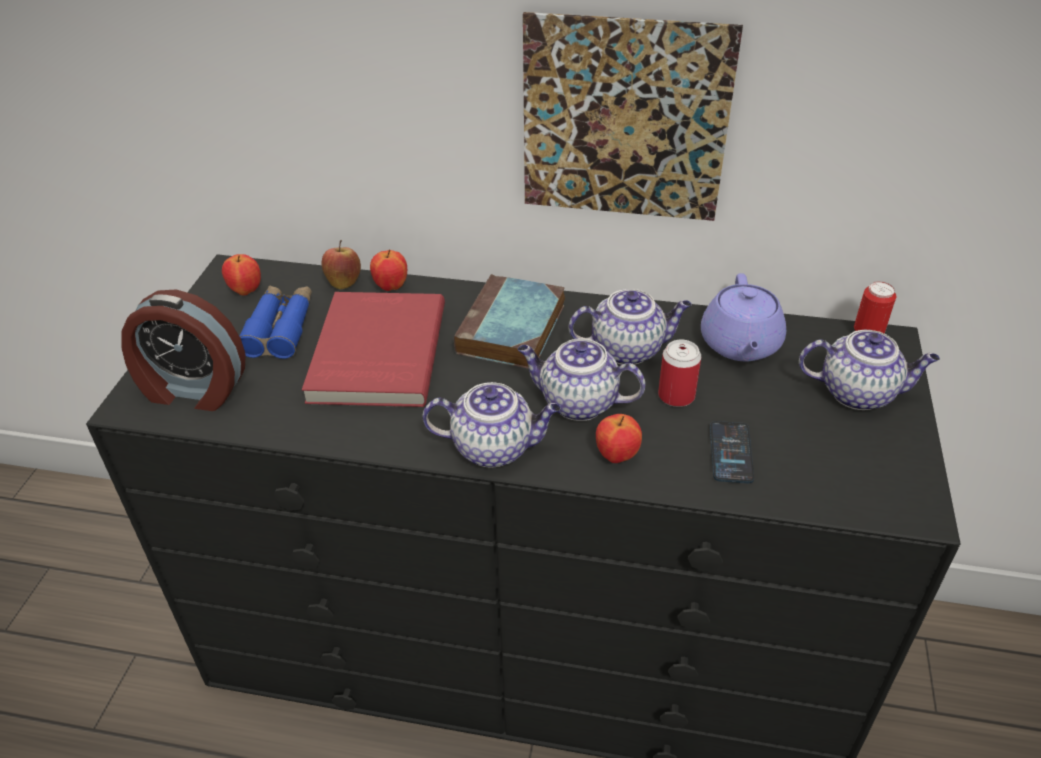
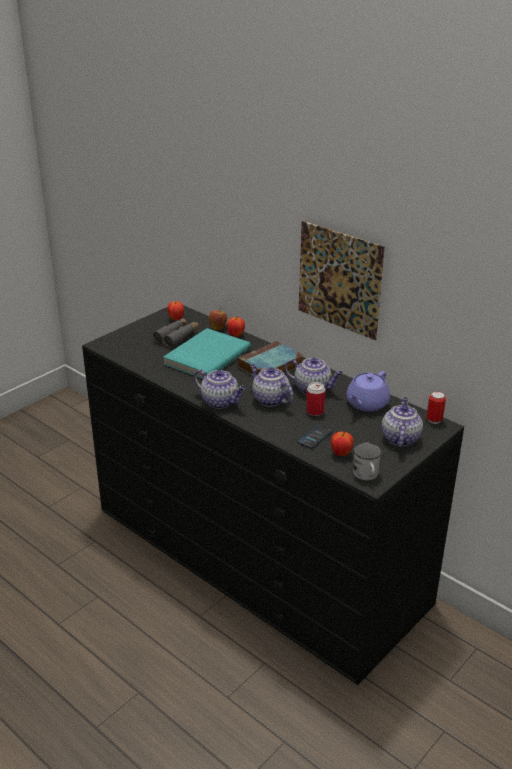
camera: 30 degrees right, 10 degrees down
alarm clock [121,290,246,411] -> none
blue binoculars [239,285,312,359] -> grey binoculars [153,318,199,347]
red book [302,292,445,407] -> turquoise book [163,328,251,379]
apple [596,414,642,463] -> apple moved to [331,431,353,456]
teapot [799,330,940,410] -> teapot turned 120 degrees counterclockwise [382,397,423,447]
none -> white mug [353,443,382,480]

